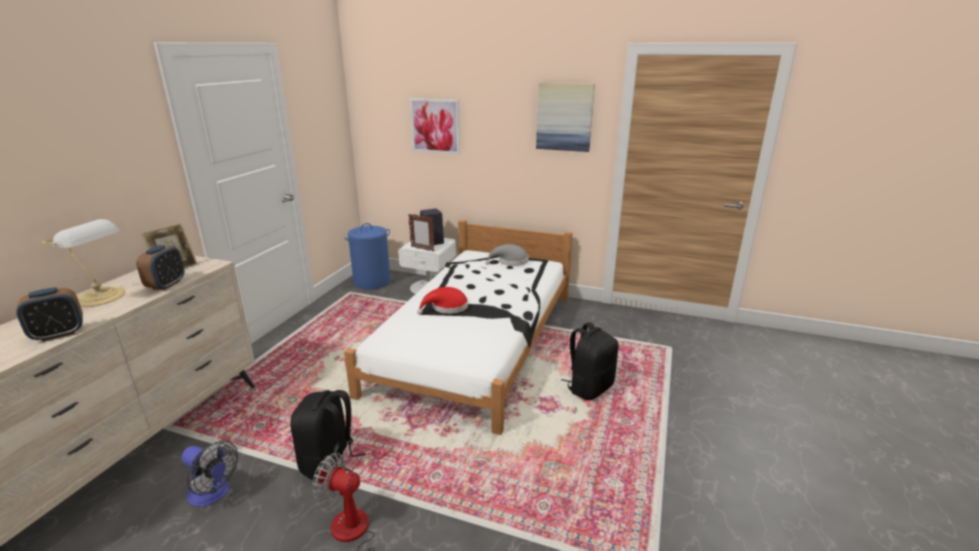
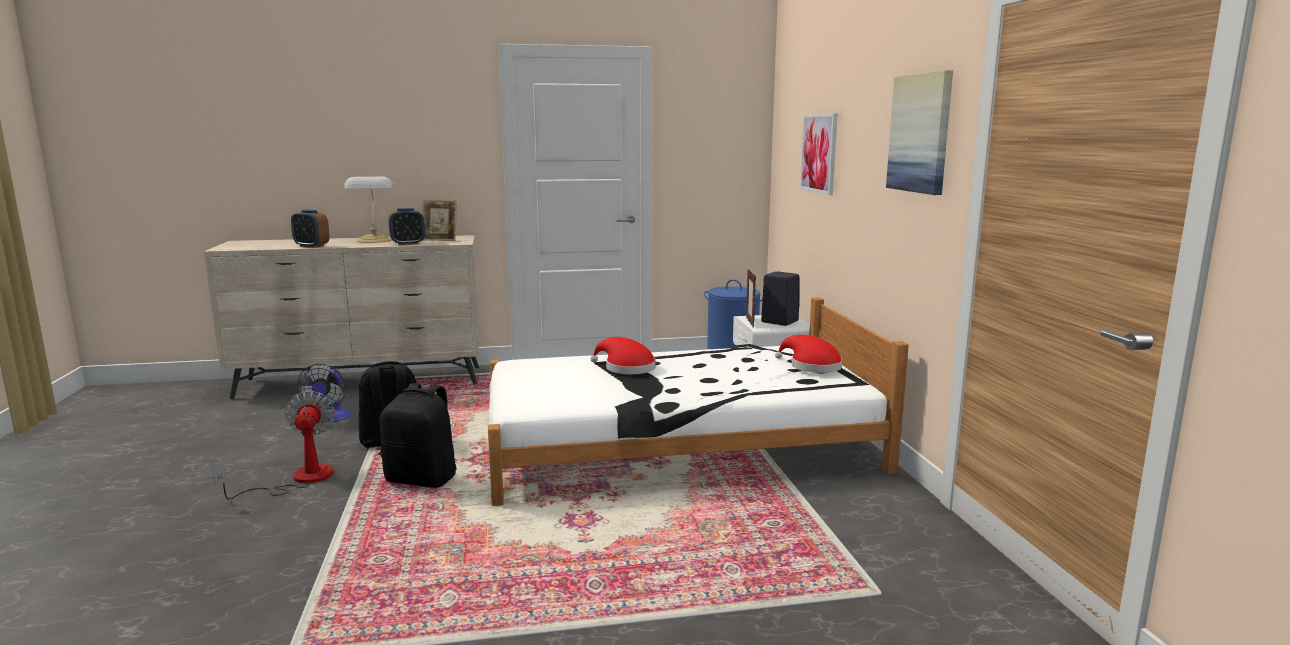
camera: 60 degrees right, 10 degrees down
grey hat [485,244,529,266] -> red hat [775,335,842,373]
black backpack [561,322,619,400] -> black backpack moved to [379,383,457,488]

